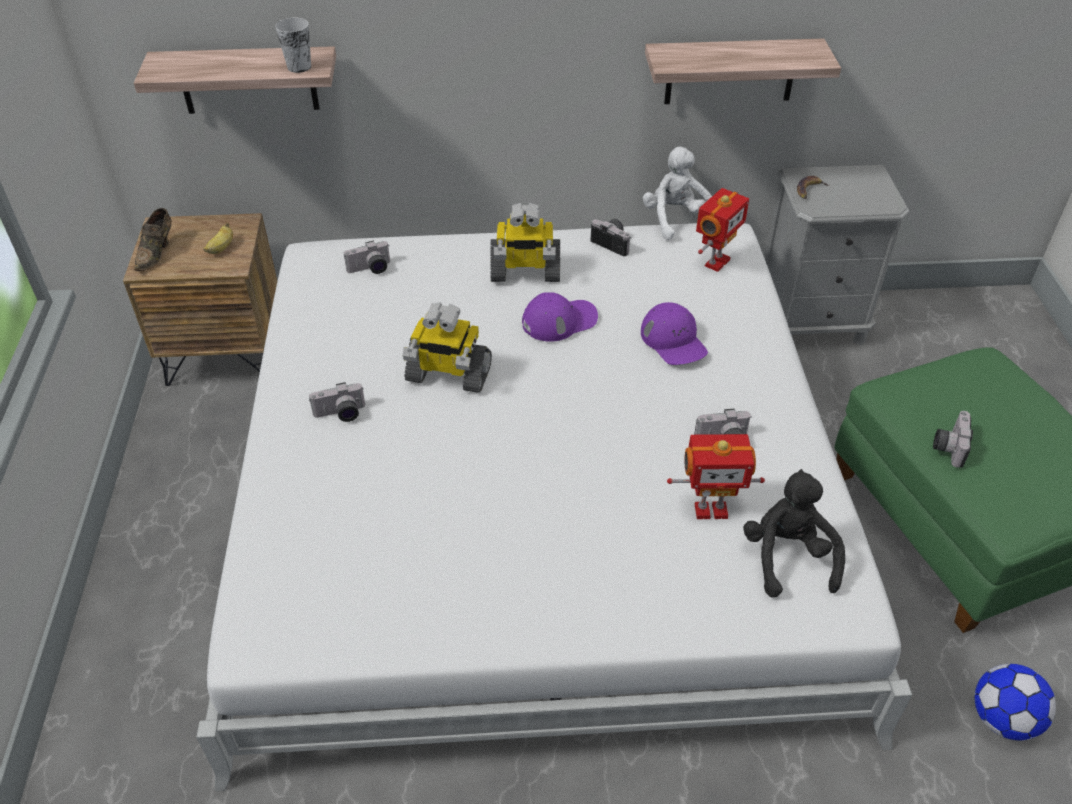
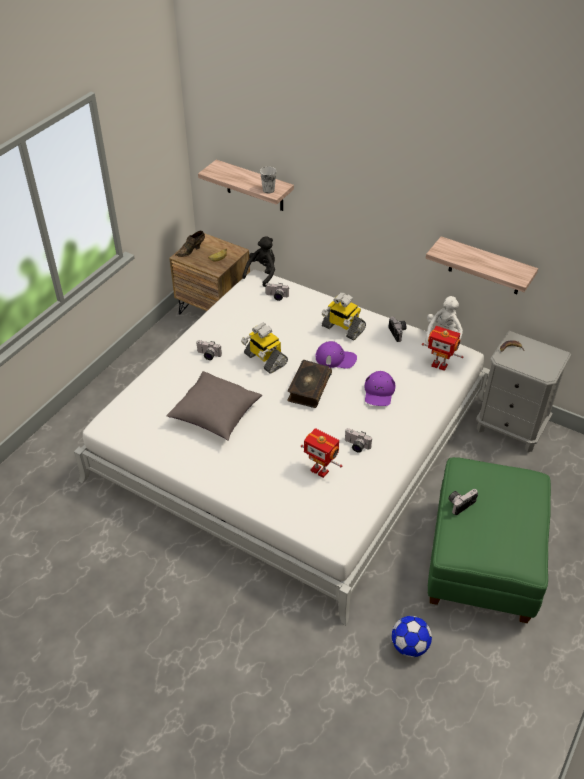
camera: 35 degrees right, 0 degrees up
toy robot [696,188,749,272] -> toy robot turned 45 degrees clockwise [422,326,463,371]
black plush toy [743,469,845,598] -> black plush toy moved to [243,236,275,287]
none -> grey pillow [166,371,262,441]
none -> book [287,360,332,408]

